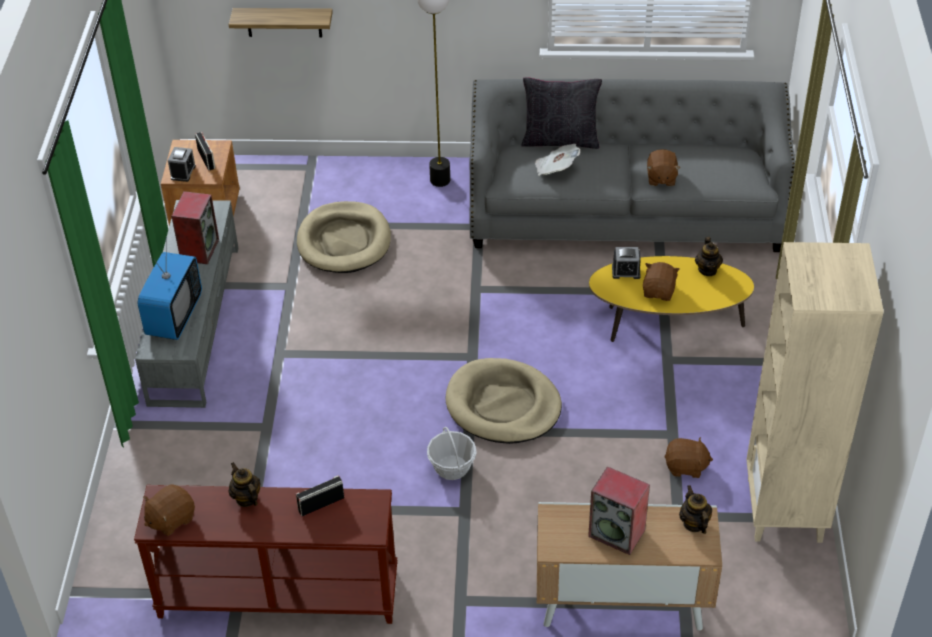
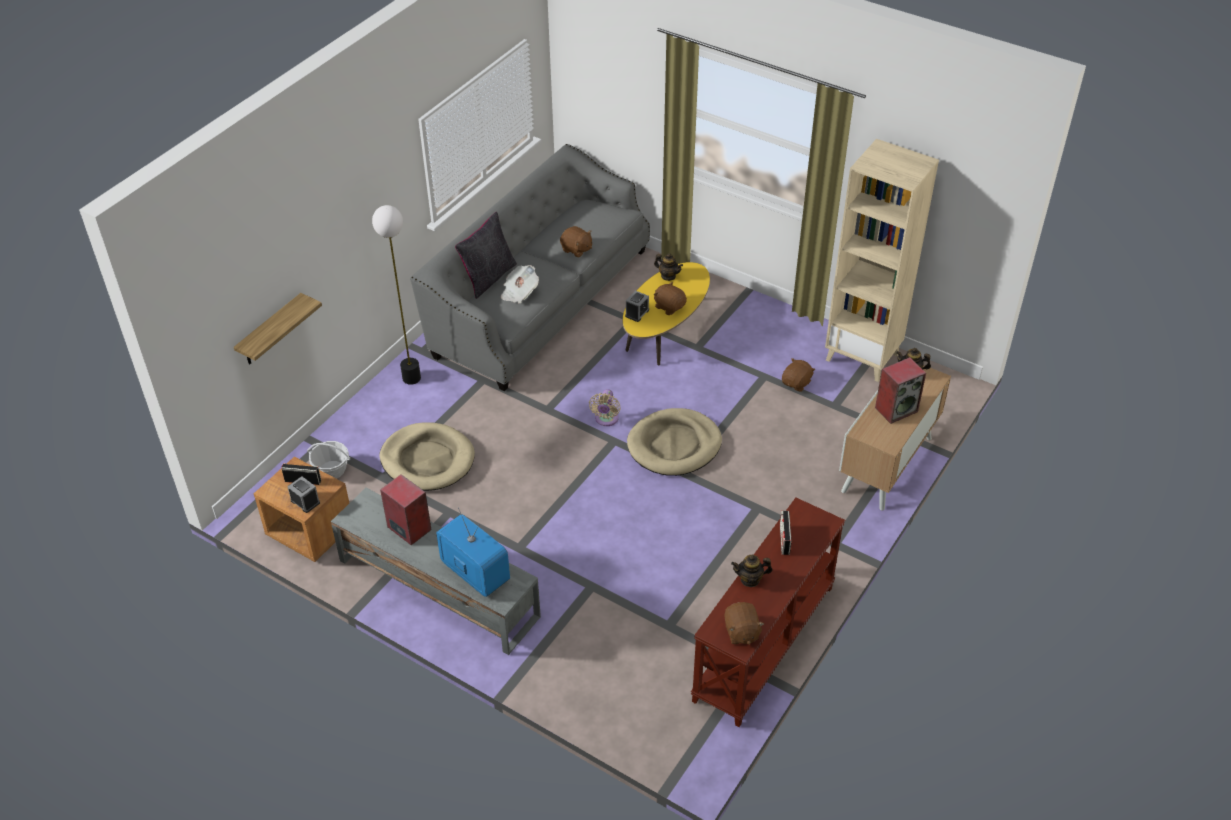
camera: 60 degrees left, 0 degrees up
basket [427,427,477,480] -> basket moved to [307,441,350,479]
none -> beige fan [589,389,620,426]

